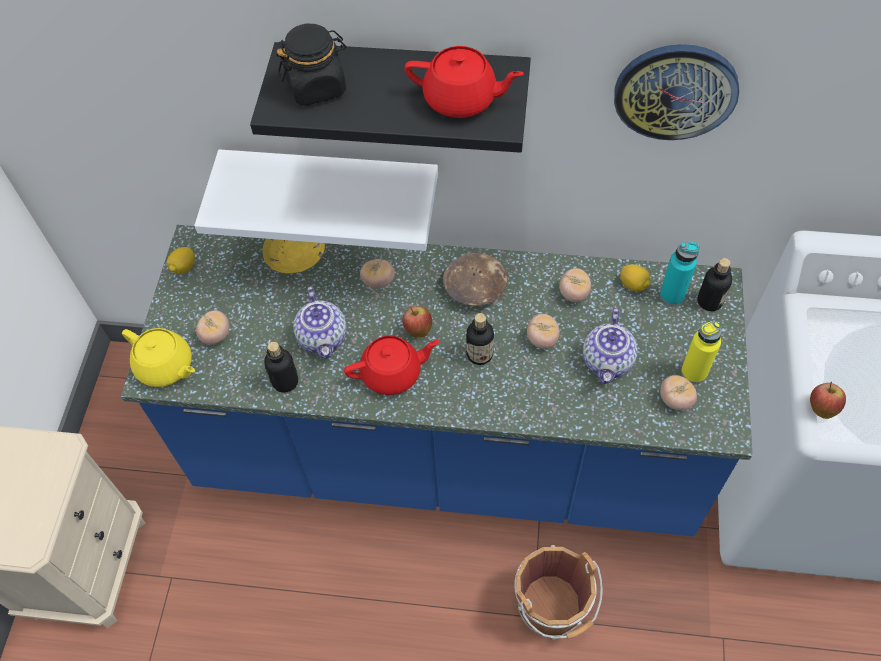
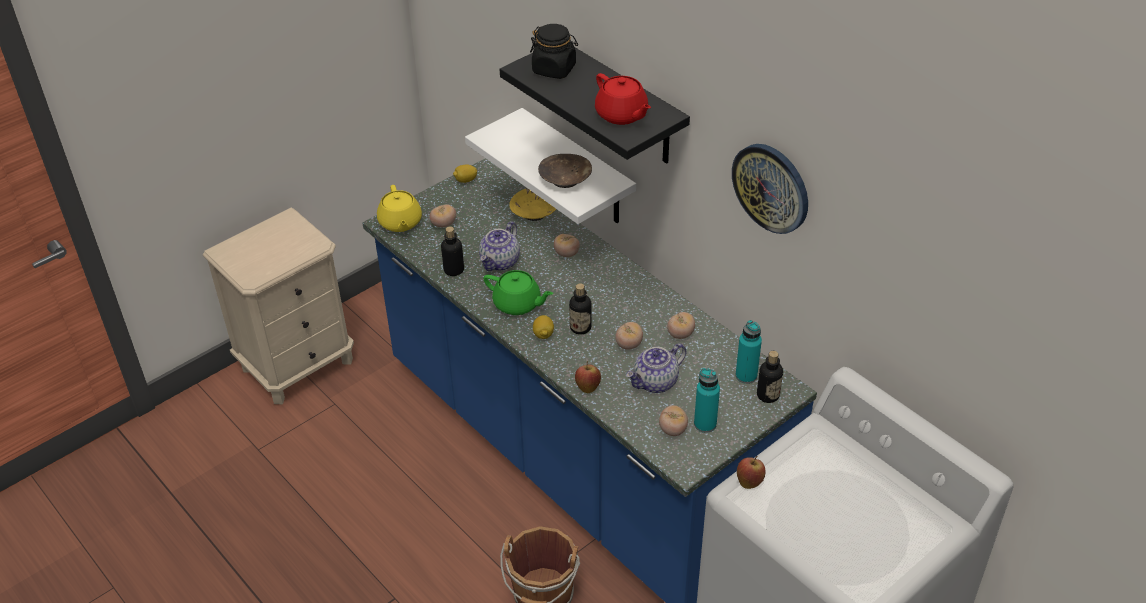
camera: 40 degrees right, 15 degrees down
red teapot [344,335,440,395] -> green teapot [483,270,553,315]
apple [402,306,432,338] -> apple moved to [575,361,601,393]
brown bowl [443,253,507,306] -> brown bowl moved to [538,154,592,188]
lemon [620,264,651,292] -> lemon moved to [533,315,554,339]
yellow bottle [681,322,722,384] -> turquoise bottle [694,368,720,433]

